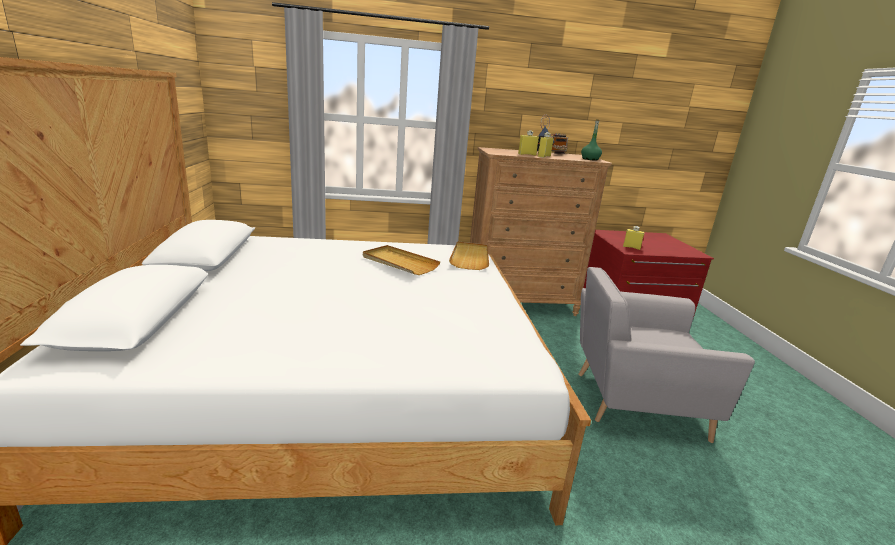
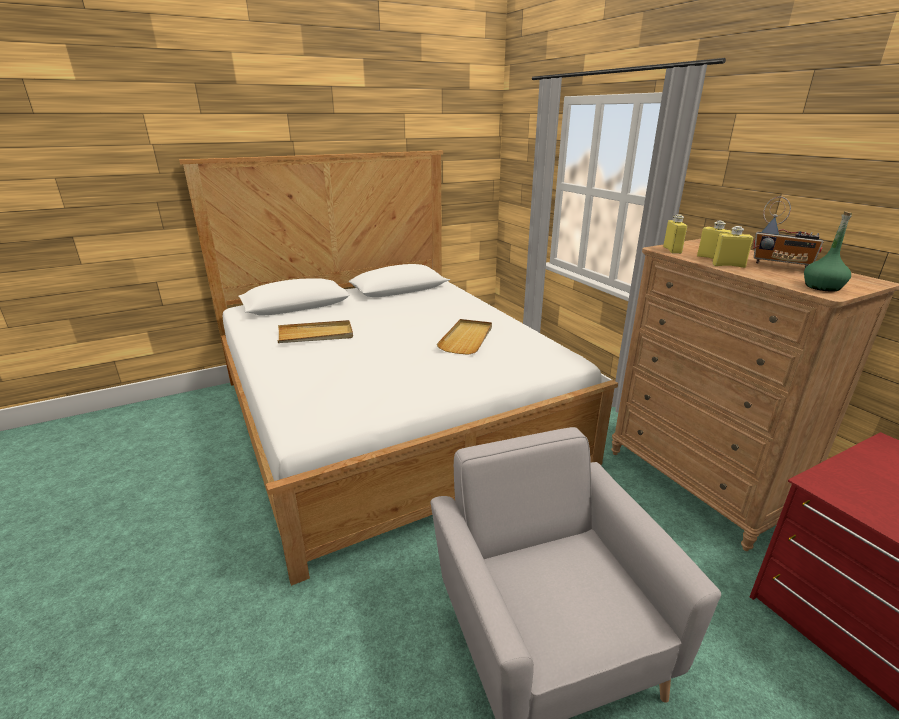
camera: 70 degrees right, 5 degrees up
beige tray [449,241,489,270] -> beige tray moved to [277,320,353,343]
yellow bottle [623,226,645,250] -> yellow bottle moved to [663,214,687,254]

